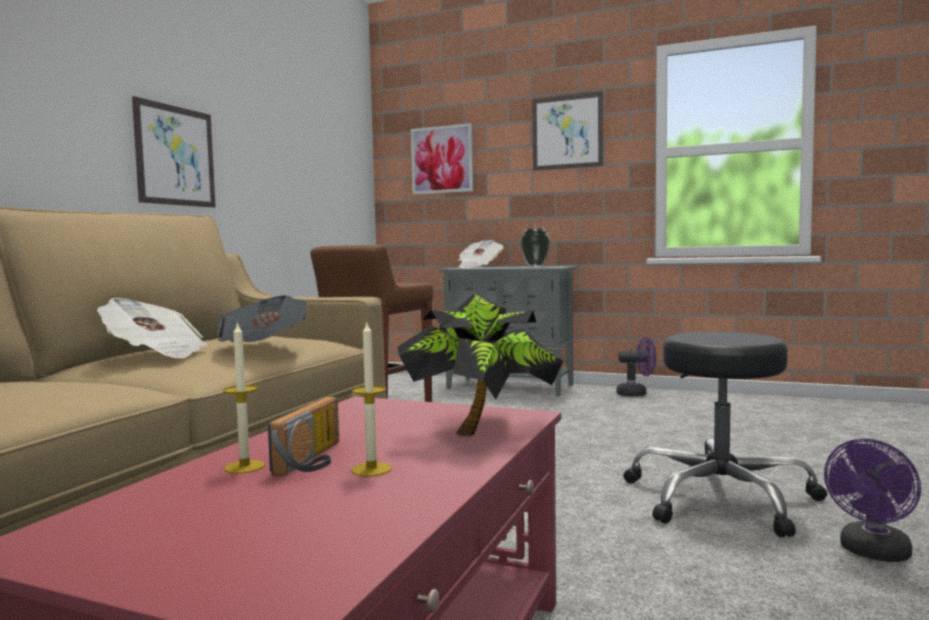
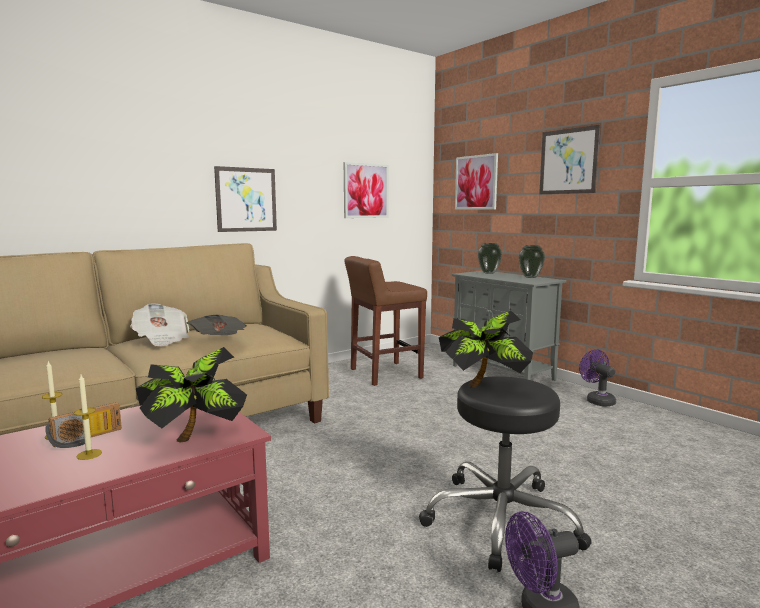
camera: 30 degrees right, 5 degrees up
newspaper [458,240,504,268] -> vase [478,243,502,274]
purple fan [616,337,656,397] -> purple fan turned 150 degrees counterclockwise [579,349,616,406]
none -> picture [344,162,389,218]
none -> potted plant [439,311,533,387]

